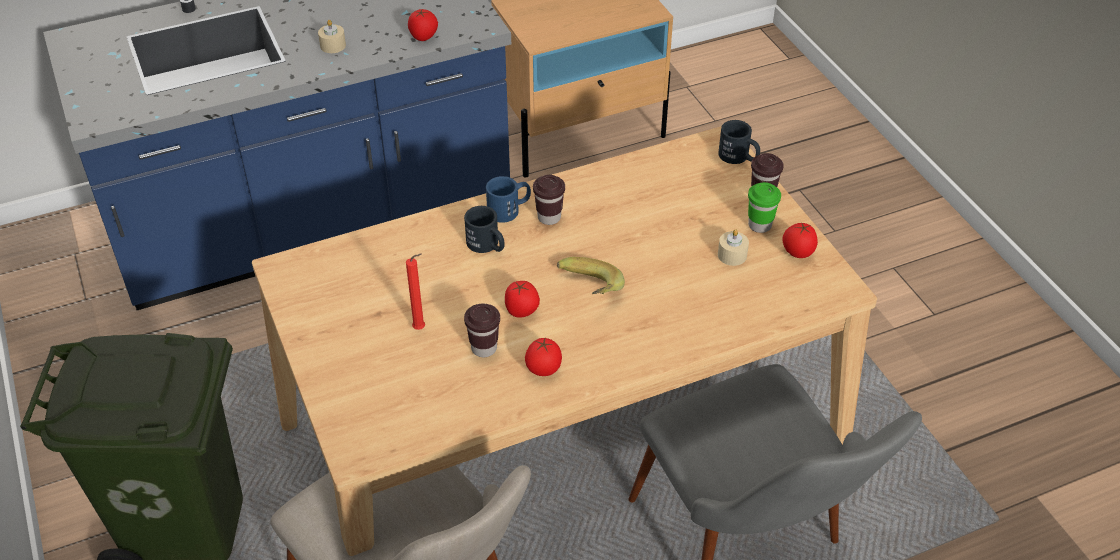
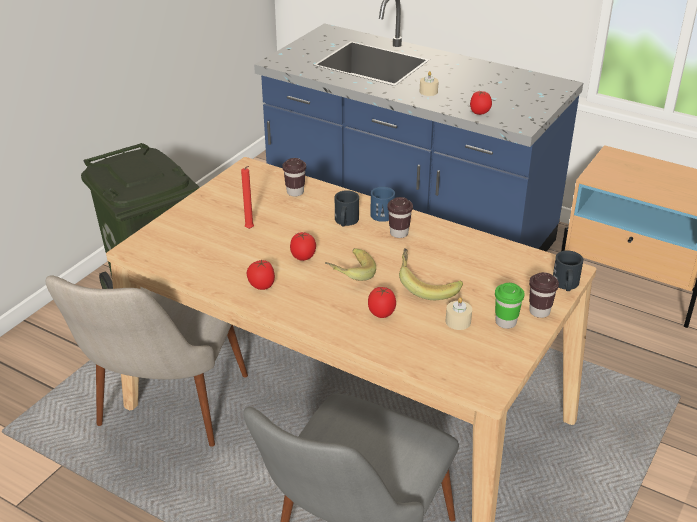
camera: 55 degrees right, 10 degrees down
brown cup [464,303,500,357] -> brown cup moved to [282,158,306,196]
tomato [782,222,818,258] -> tomato moved to [368,287,396,318]
none -> banana [399,248,463,300]

